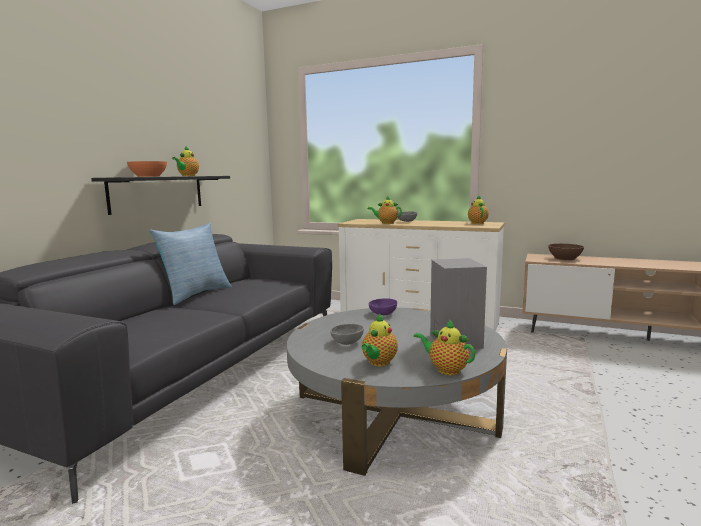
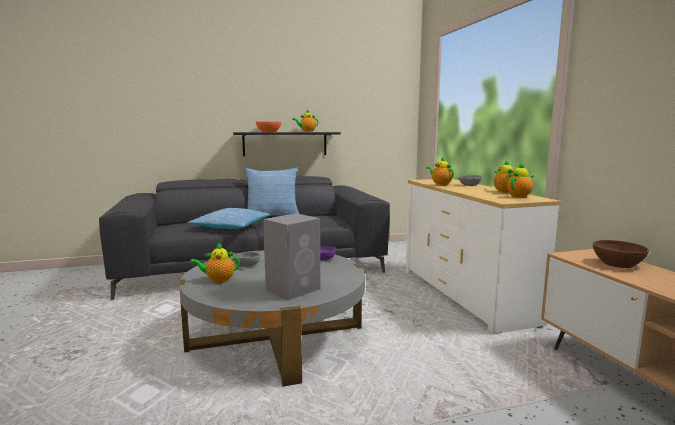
camera: 50 degrees right, 0 degrees up
teapot [414,320,475,375] -> teapot moved to [493,161,513,193]
none -> pillow [187,208,270,229]

